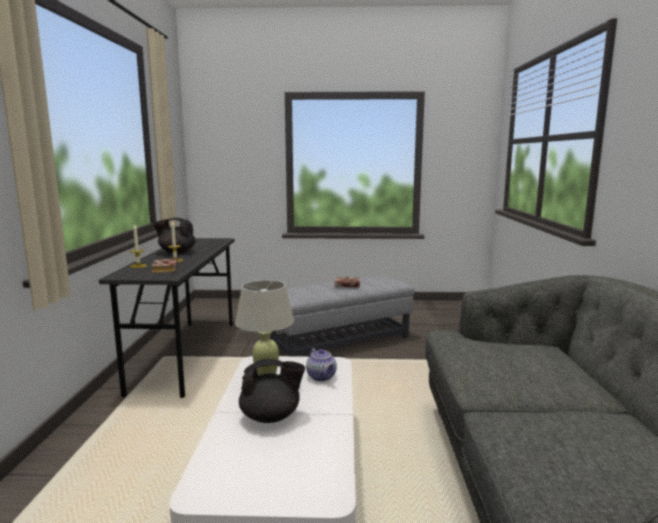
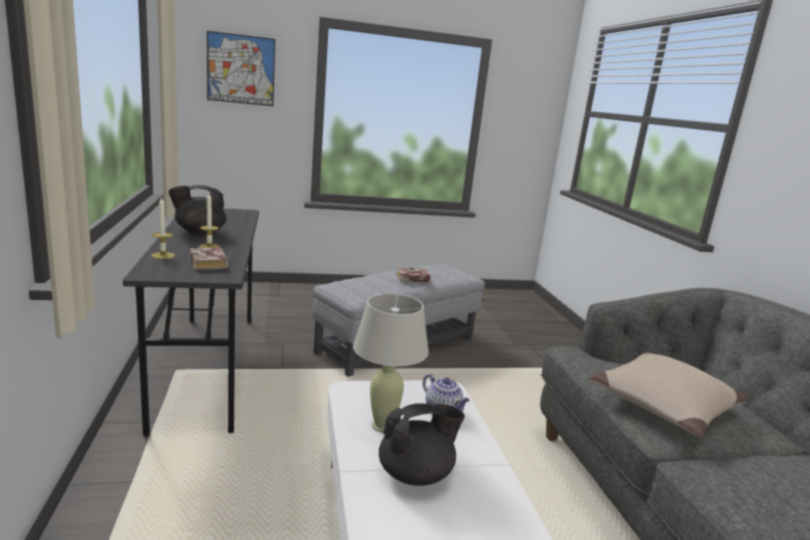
camera: 15 degrees left, 5 degrees up
none -> picture [207,31,275,106]
none -> beige pillow [589,351,747,438]

